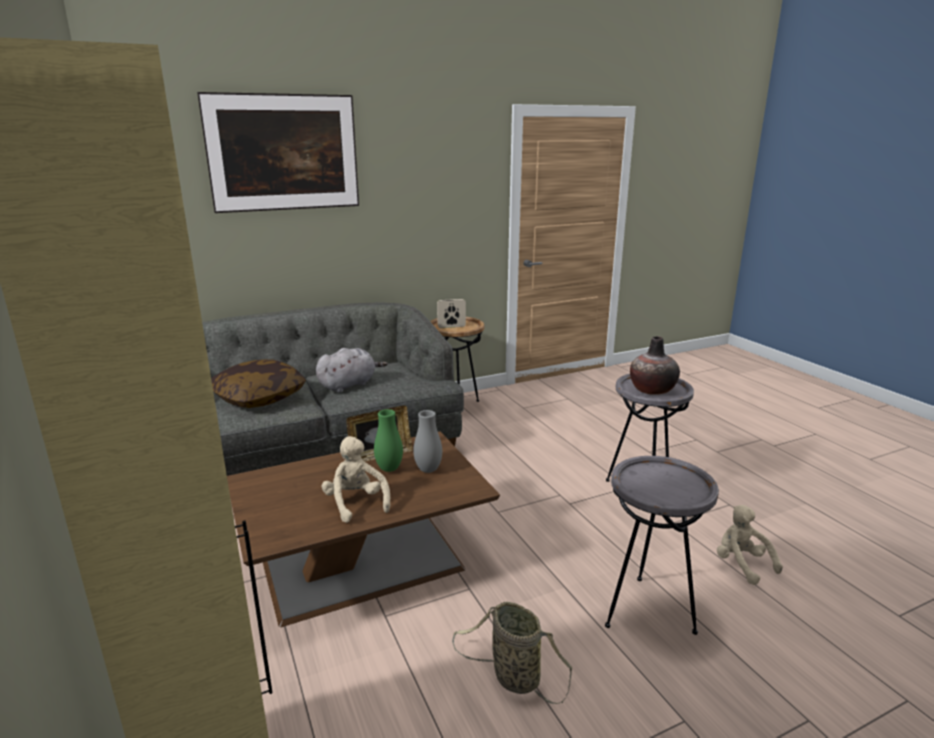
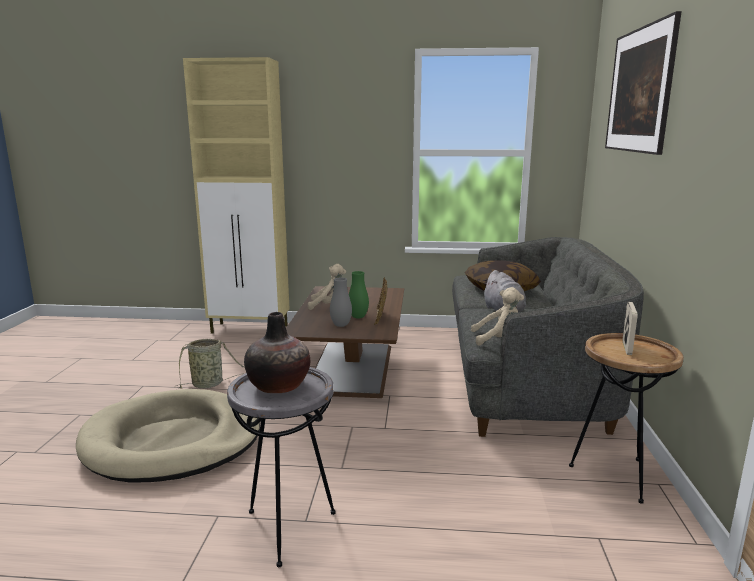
camera: 120 degrees right, 5 degrees down
grey side table [605,456,719,635] -> beige dog bed [76,389,260,482]
beige plush toy [717,505,783,585] -> beige plush toy moved to [471,287,524,346]

